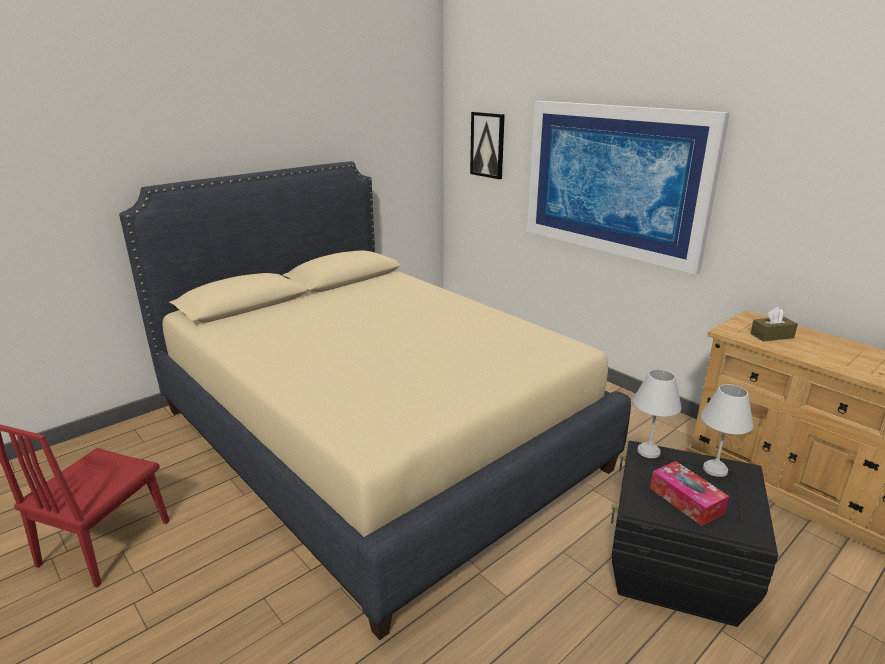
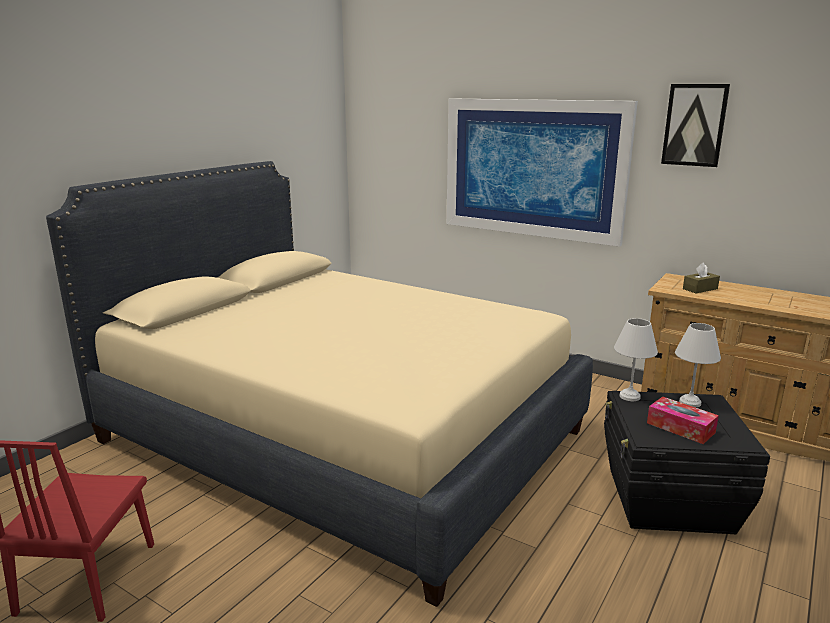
camera: 15 degrees left, 5 degrees down
picture [470,112,505,179] -> picture moved to [661,84,730,167]

